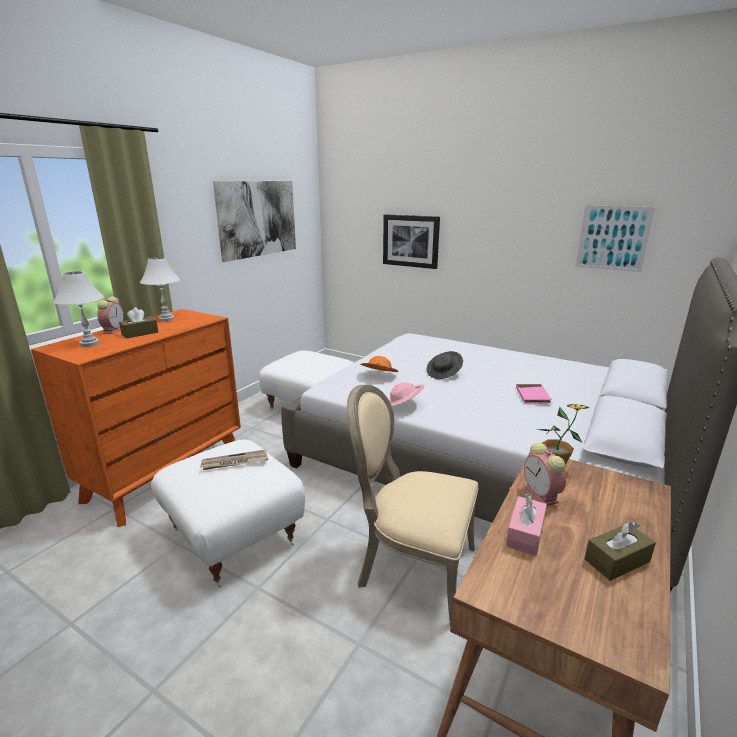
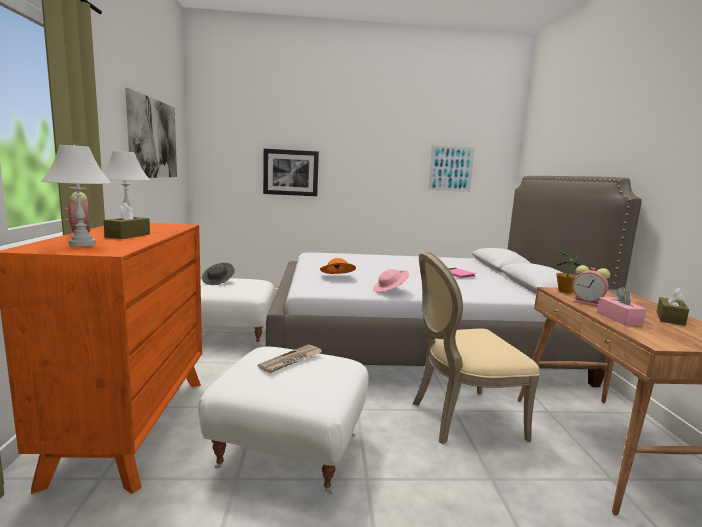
camera: 35 degrees left, 10 degrees down
grey hat [427,351,463,379] -> grey hat moved to [202,263,235,285]

